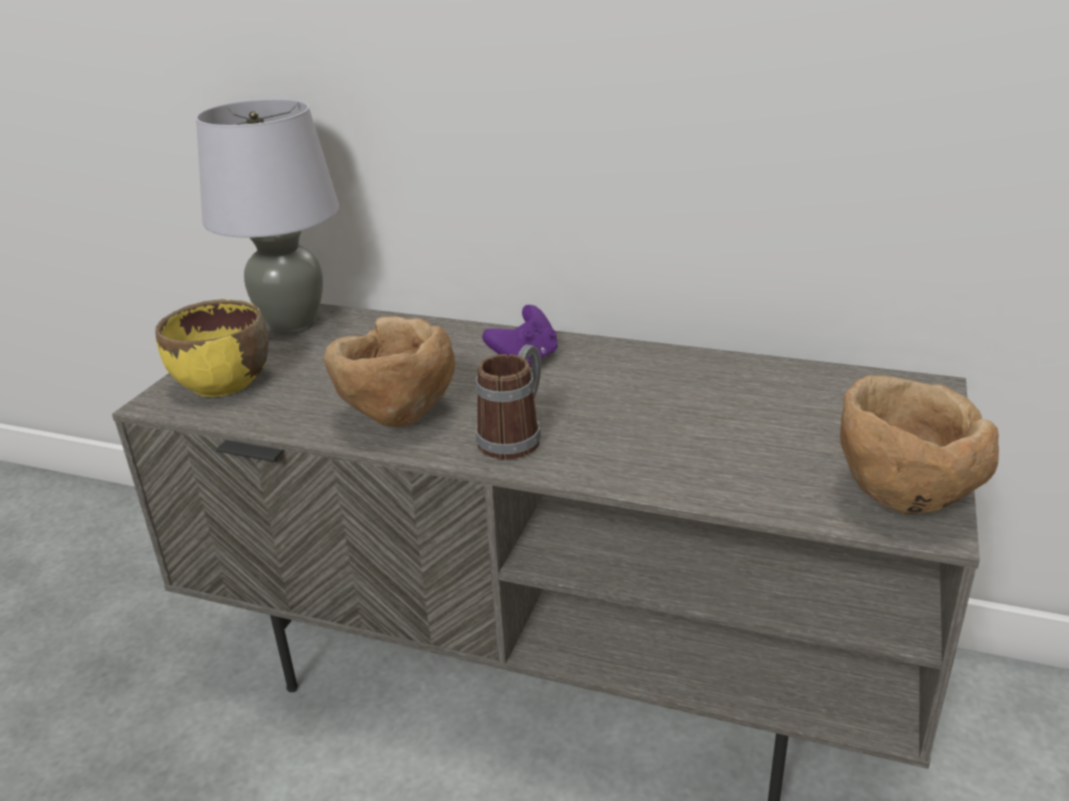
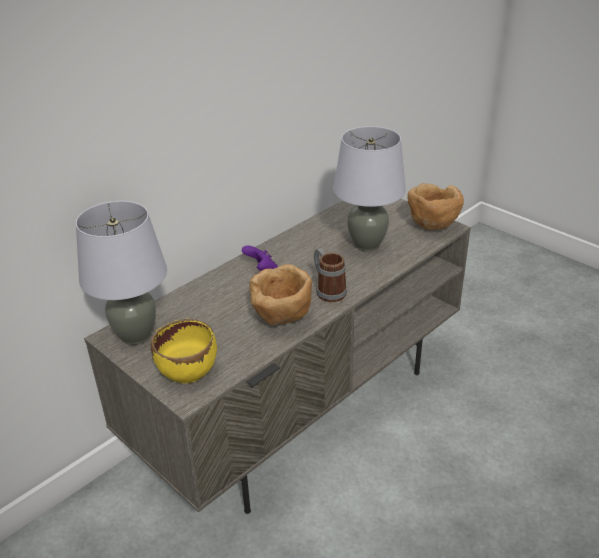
camera: 65 degrees left, 5 degrees up
none -> grey table lamp [333,126,406,252]

